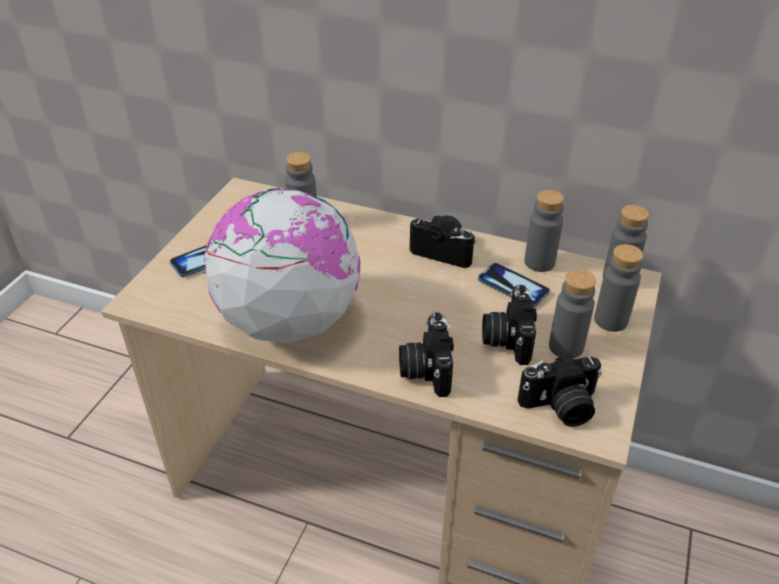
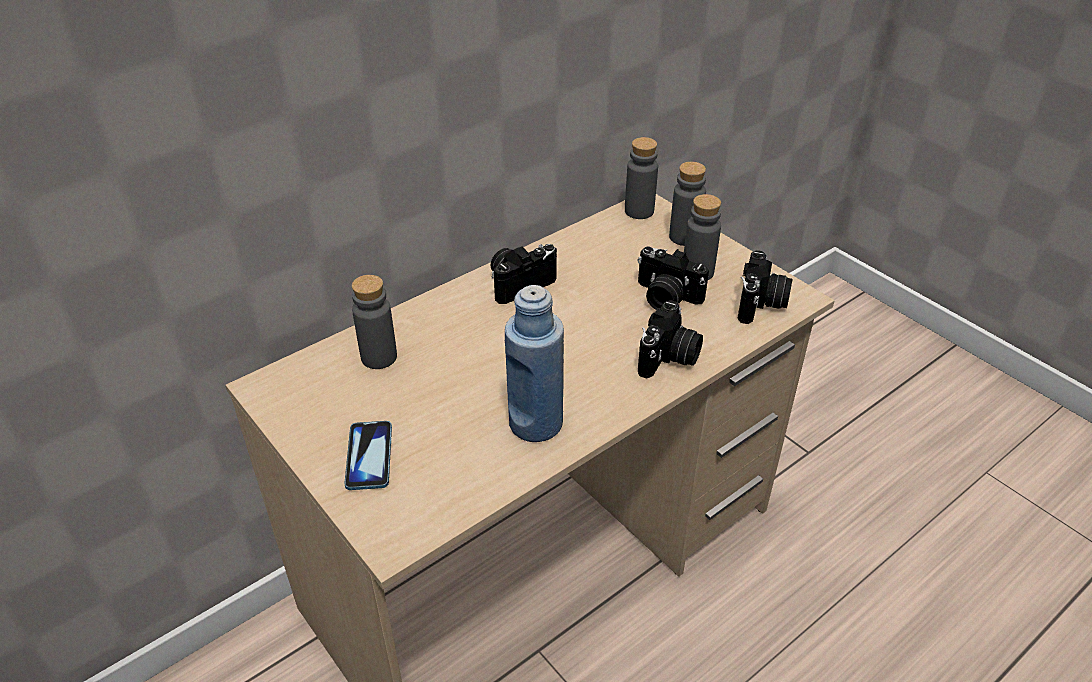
camera: 60 degrees left, 0 degrees up
globe [204,188,361,343] -> blue bottle [505,285,564,442]
camera [399,312,454,397] -> camera turned 90 degrees counterclockwise [638,300,703,378]
phone [478,263,550,307] -> none
grey bottle [524,190,564,272] -> none

